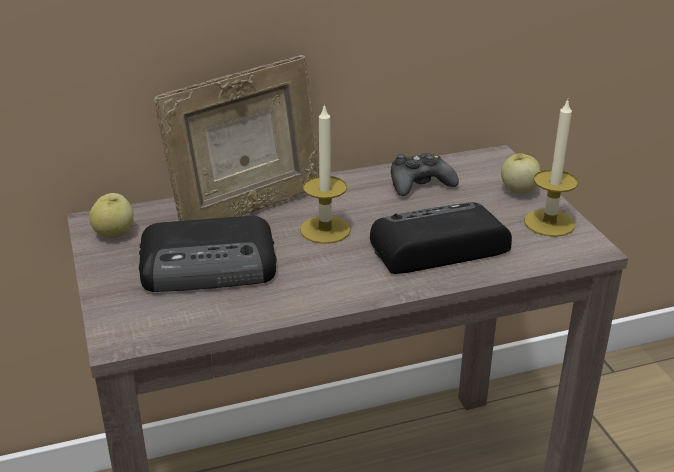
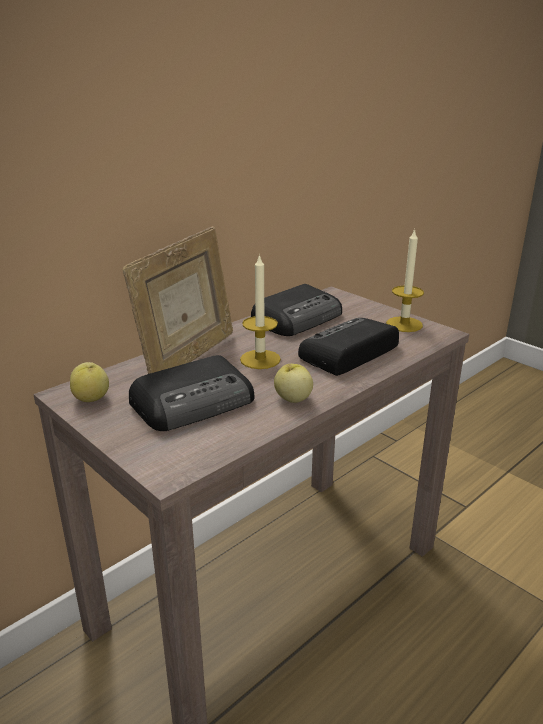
camera: 25 degrees left, 5 degrees down
black game controller [391,152,459,196] -> radio [251,284,342,336]
apple [501,153,541,194] -> apple moved to [274,364,313,403]

